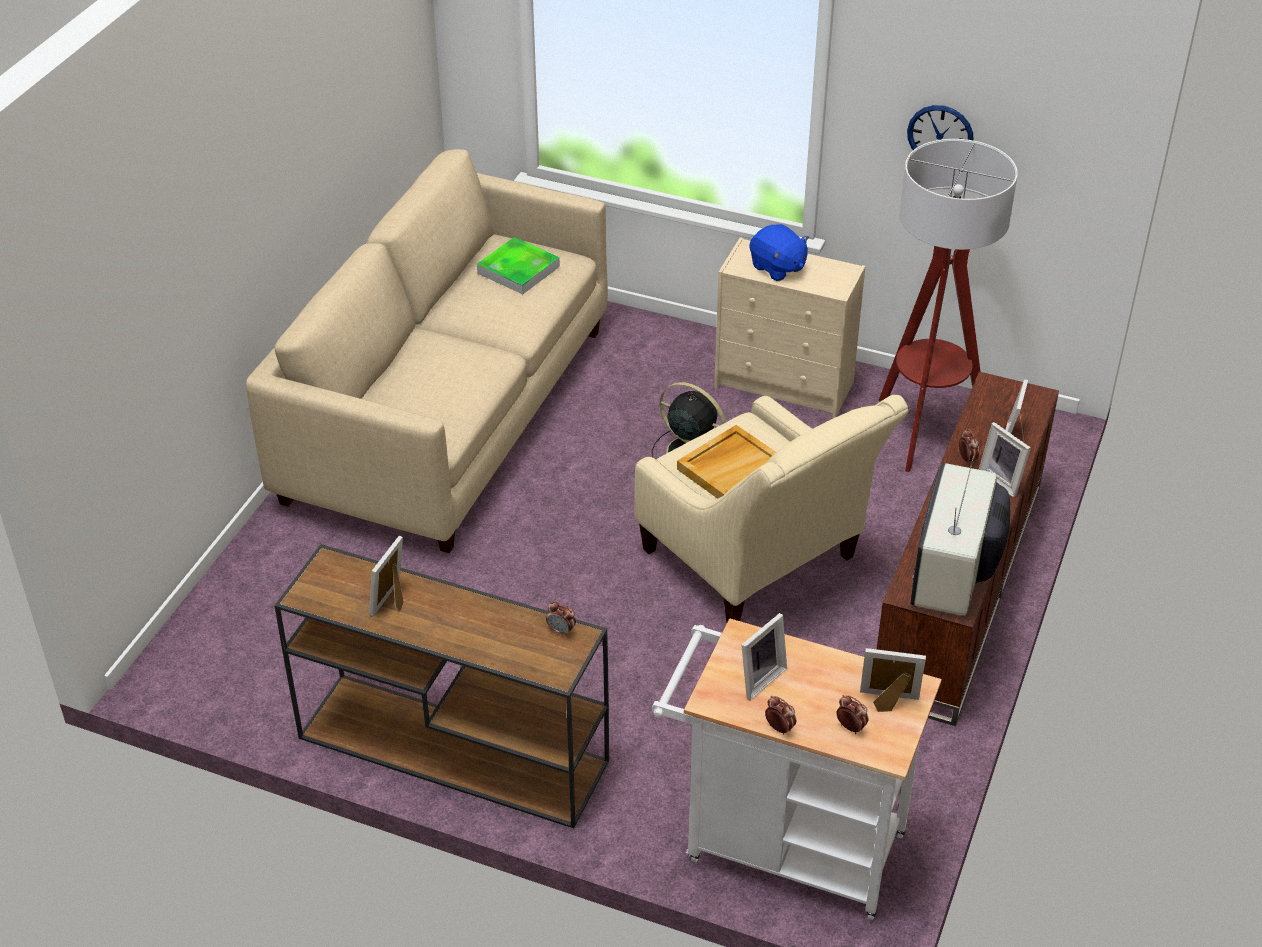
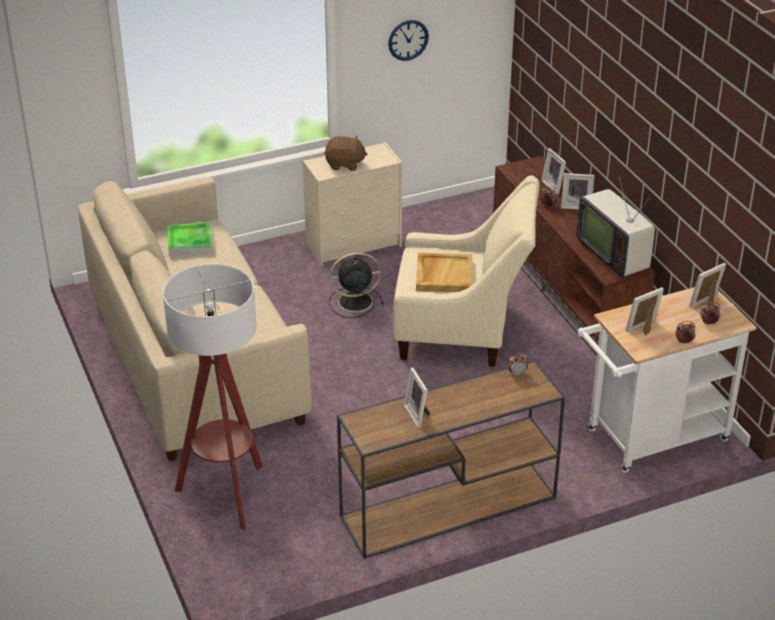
camera: 45 degrees left, 5 degrees down
picture frame [741,613,787,700] -> picture frame turned 120 degrees counterclockwise [626,287,664,335]
blue plush toy [750,224,809,281] -> brown plush toy [324,136,368,171]
floor lamp [879,139,1018,472] -> floor lamp moved to [163,263,263,530]

